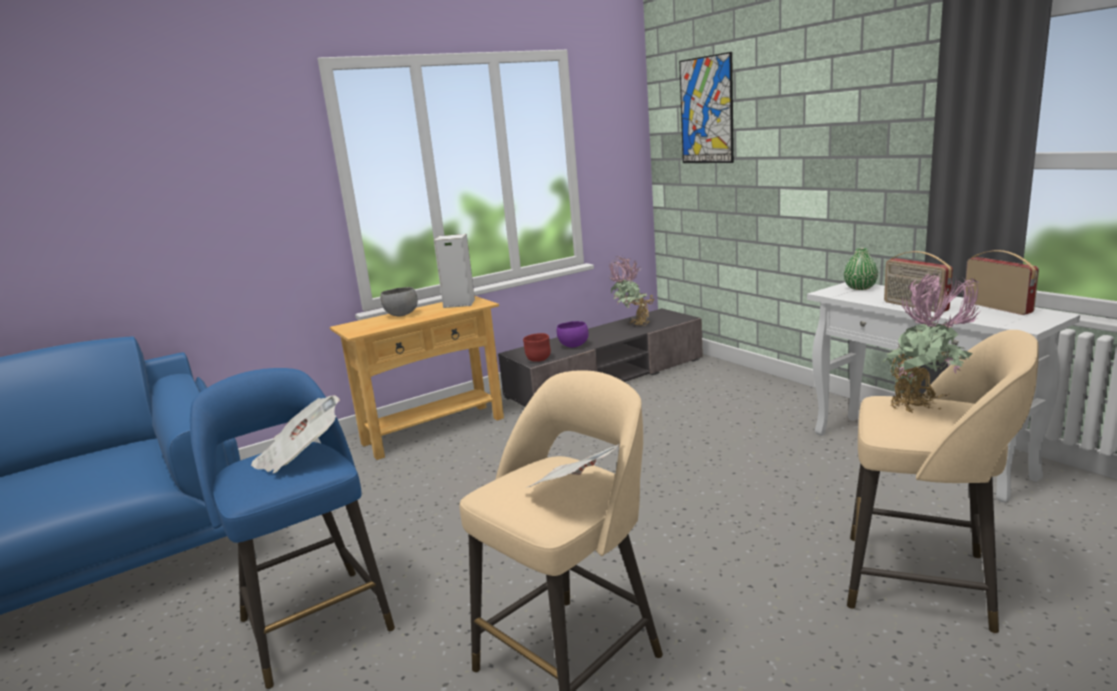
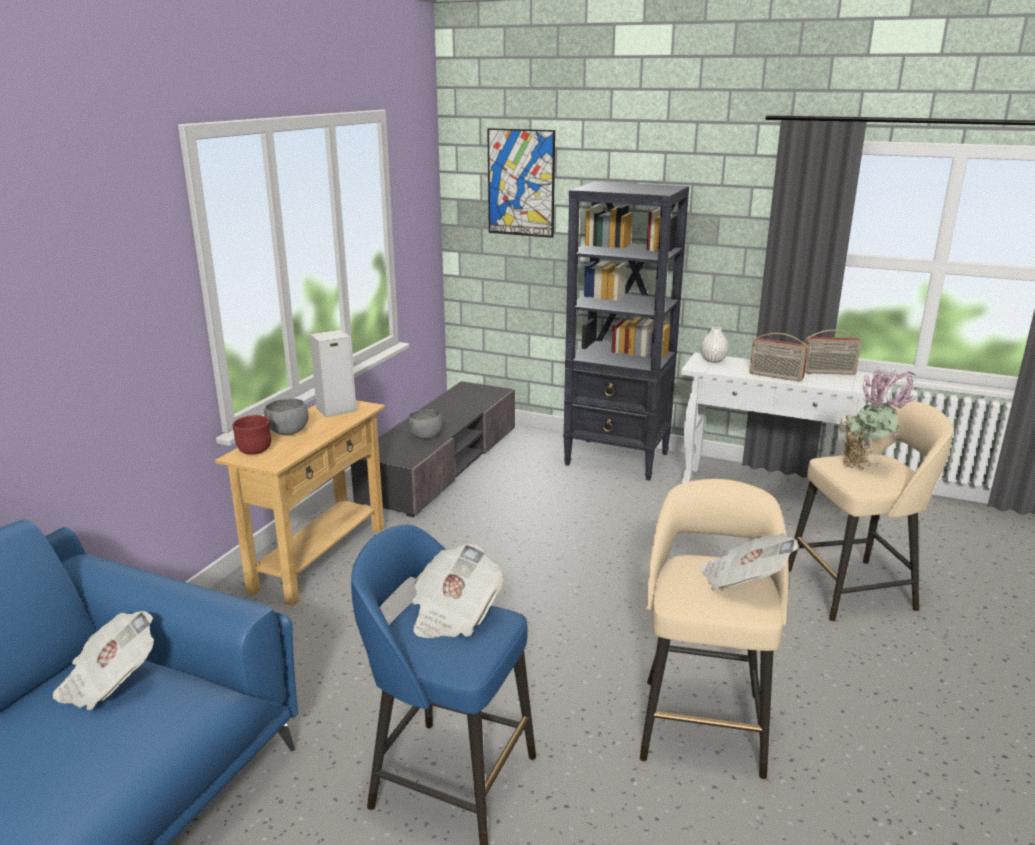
camera: 35 degrees left, 5 degrees up
red bowl [523,333,551,362] -> red bowl moved to [233,415,271,455]
purple bowl [557,321,589,348] -> grey bowl [408,409,442,439]
potted plant [609,256,655,326] -> none
green vase [844,248,878,290] -> white vase [701,327,729,363]
radio [965,250,1039,315] -> radio turned 150 degrees clockwise [805,330,861,375]
none -> newspaper [53,611,154,710]
none -> black bookcase [563,181,689,481]

